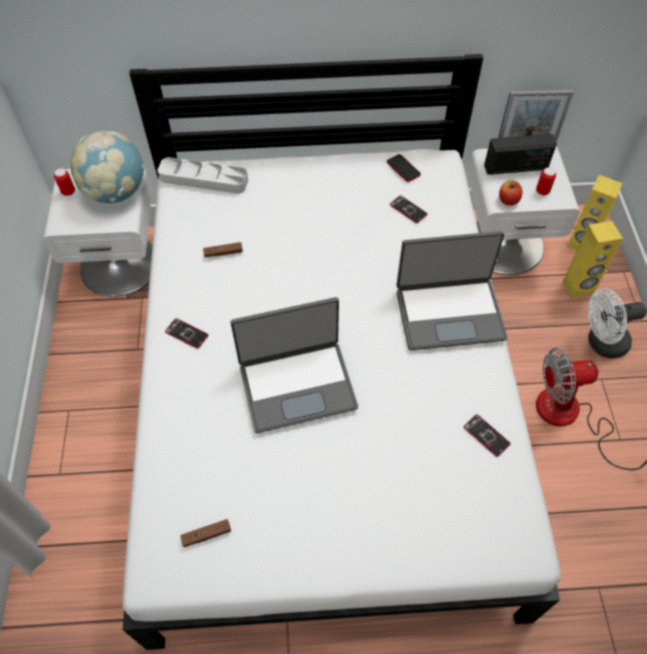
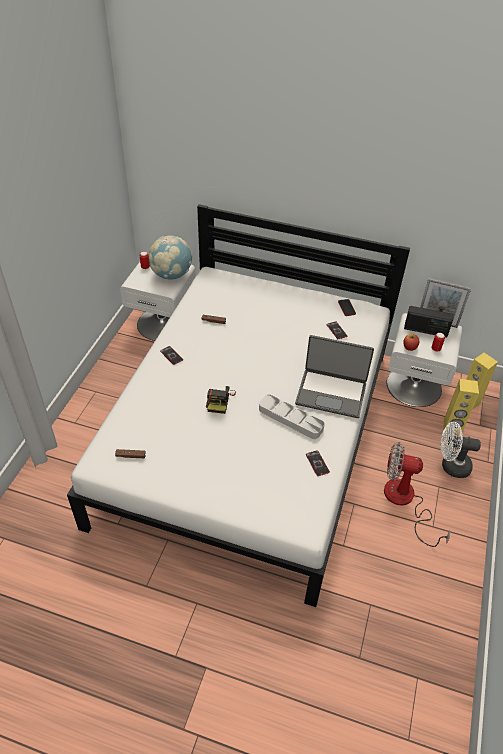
camera: 20 degrees right, 10 degrees down
grey tray [157,157,248,194] -> grey tray moved to [259,394,325,439]
laptop [230,297,358,433] -> camera [206,386,236,414]

